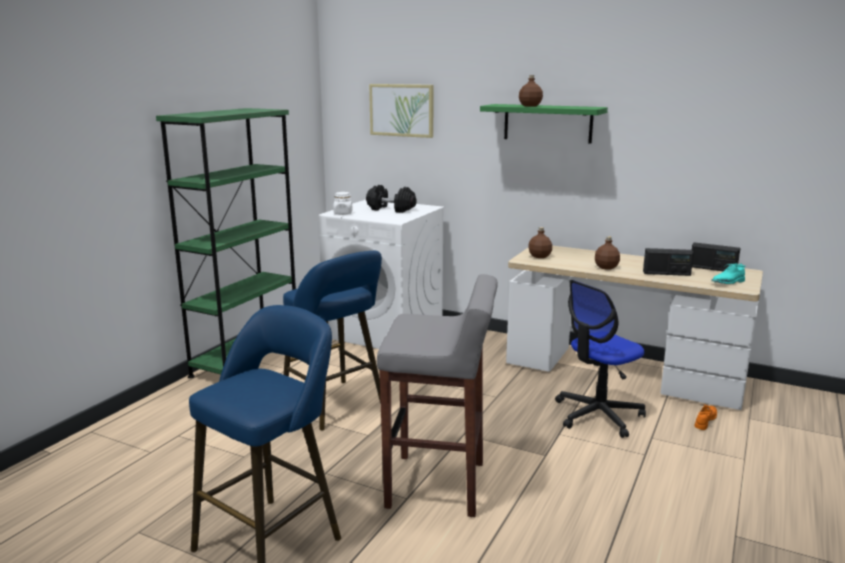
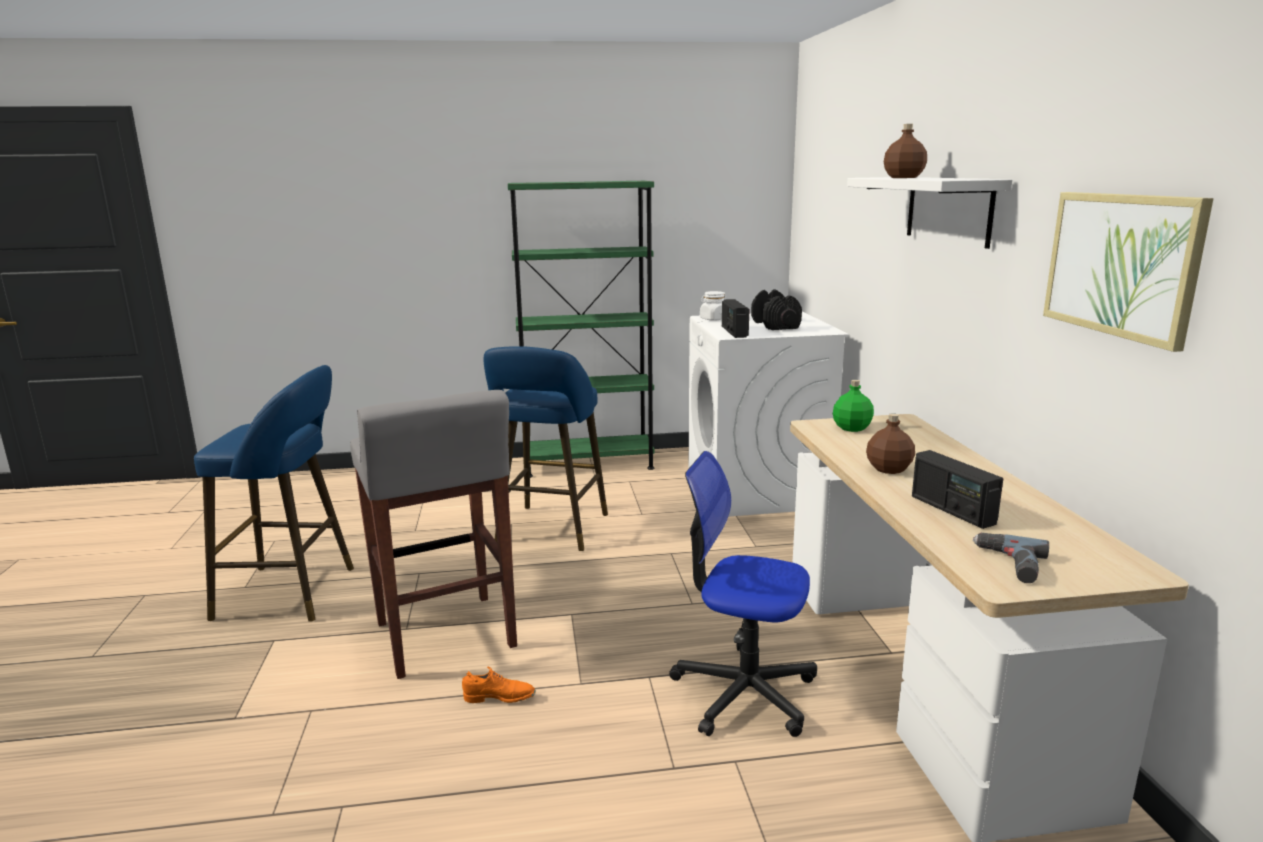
camera: 55 degrees right, 0 degrees up
picture [369,84,434,138] -> picture moved to [1043,192,1214,352]
green shelf [480,104,608,143] -> white shelf [847,177,1013,249]
brown bottle [528,227,552,258] -> green bottle [833,380,874,432]
radio [692,242,740,271] -> radio moved to [722,299,749,338]
orange shoe [694,405,717,430] -> orange shoe moved to [462,666,536,703]
turquoise shoe [711,263,745,284] -> power drill [973,533,1049,583]

